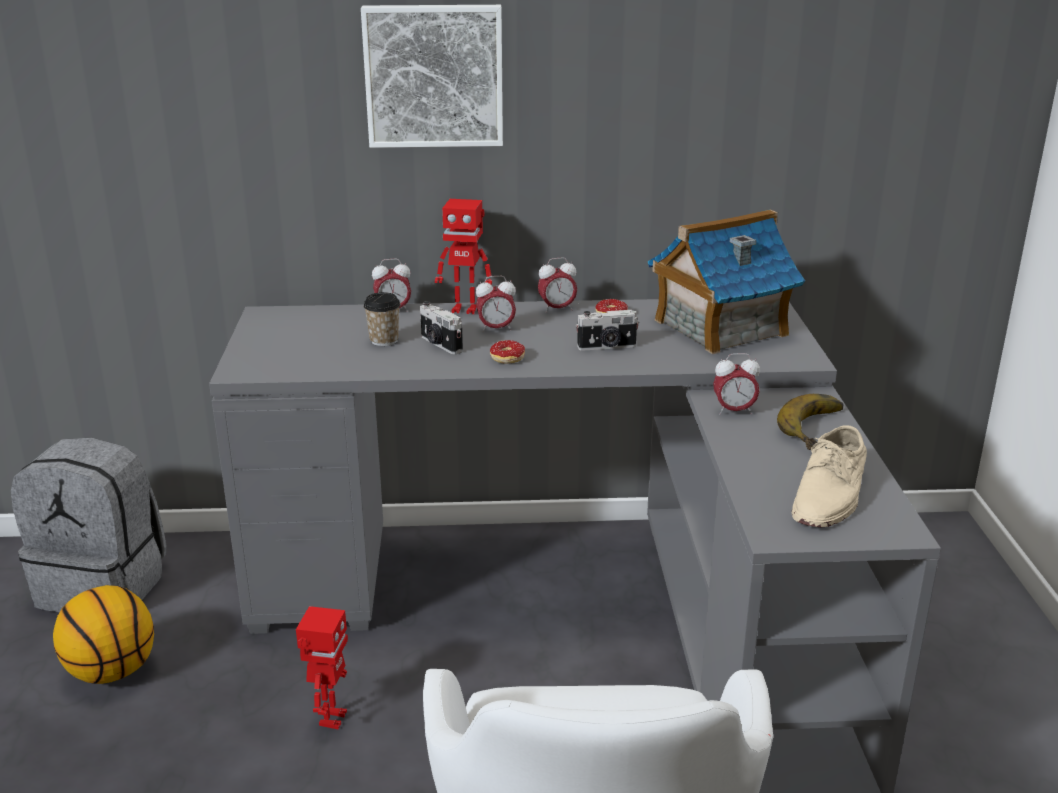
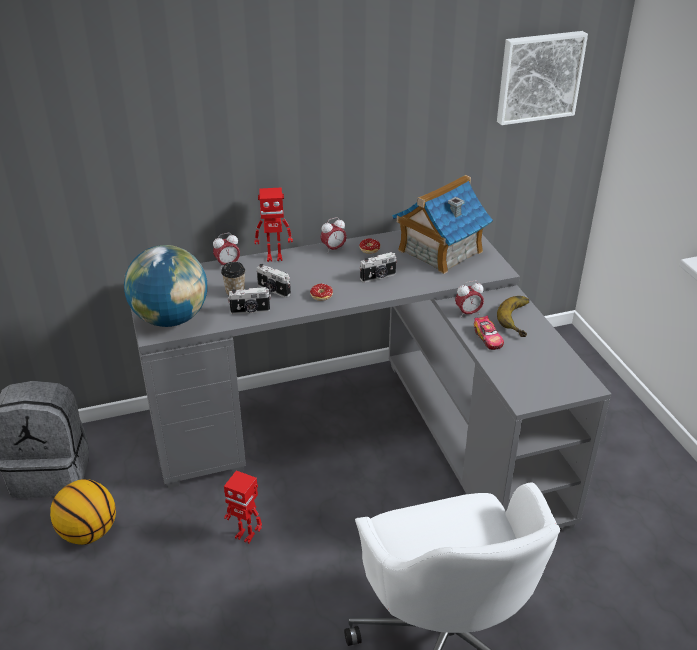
camera: 15 degrees left, 10 degrees up
toy robot [296,606,348,730] -> toy robot turned 120 degrees clockwise [224,470,262,543]
picture [361,5,503,148] -> picture moved to [497,31,588,125]
alarm clock [476,276,516,333] -> none
beige shoe [792,425,867,527] -> none
none -> globe [124,245,207,327]
none -> camera [228,287,271,314]
none -> toy car [474,316,504,350]

